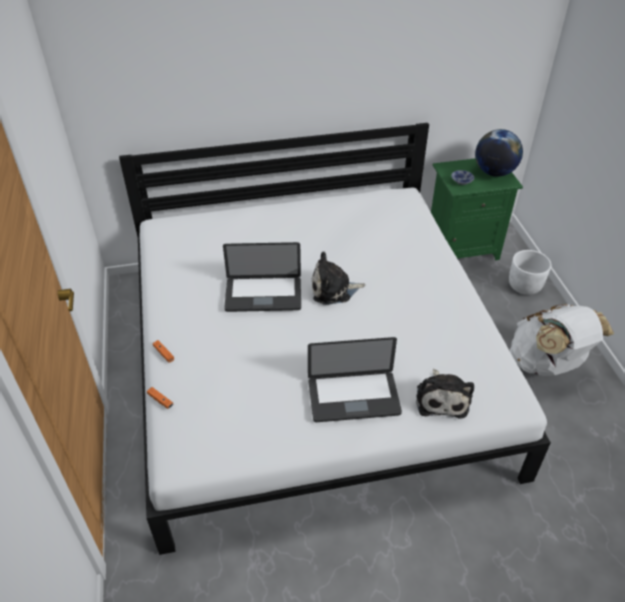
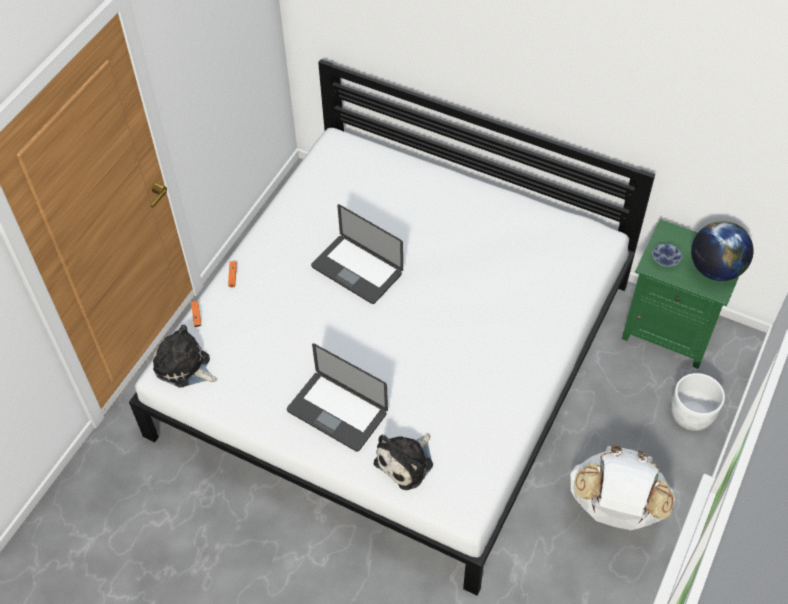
camera: 40 degrees right, 10 degrees up
plush toy [312,252,365,305] -> plush toy moved to [153,325,217,388]

